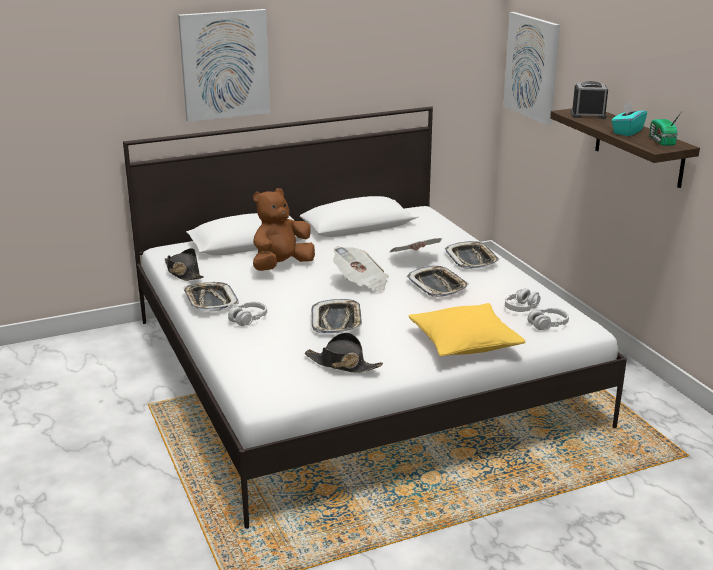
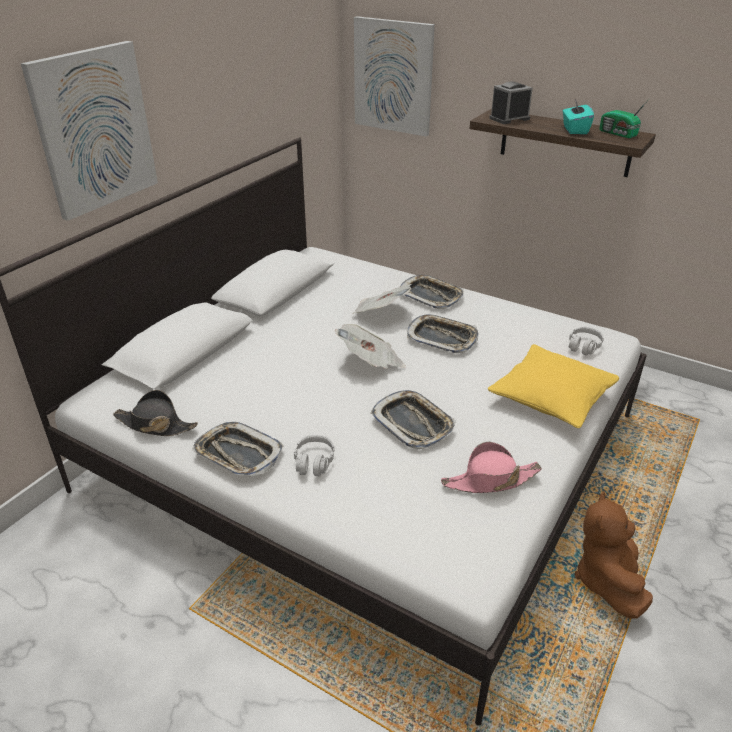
camera: 35 degrees left, 10 degrees up
brown plush toy [253,188,315,271] -> brown plush toy moved to [575,491,653,619]
black hat [304,332,383,373] -> pink hat [441,442,542,493]
grey headphones [505,288,541,312] -> none

